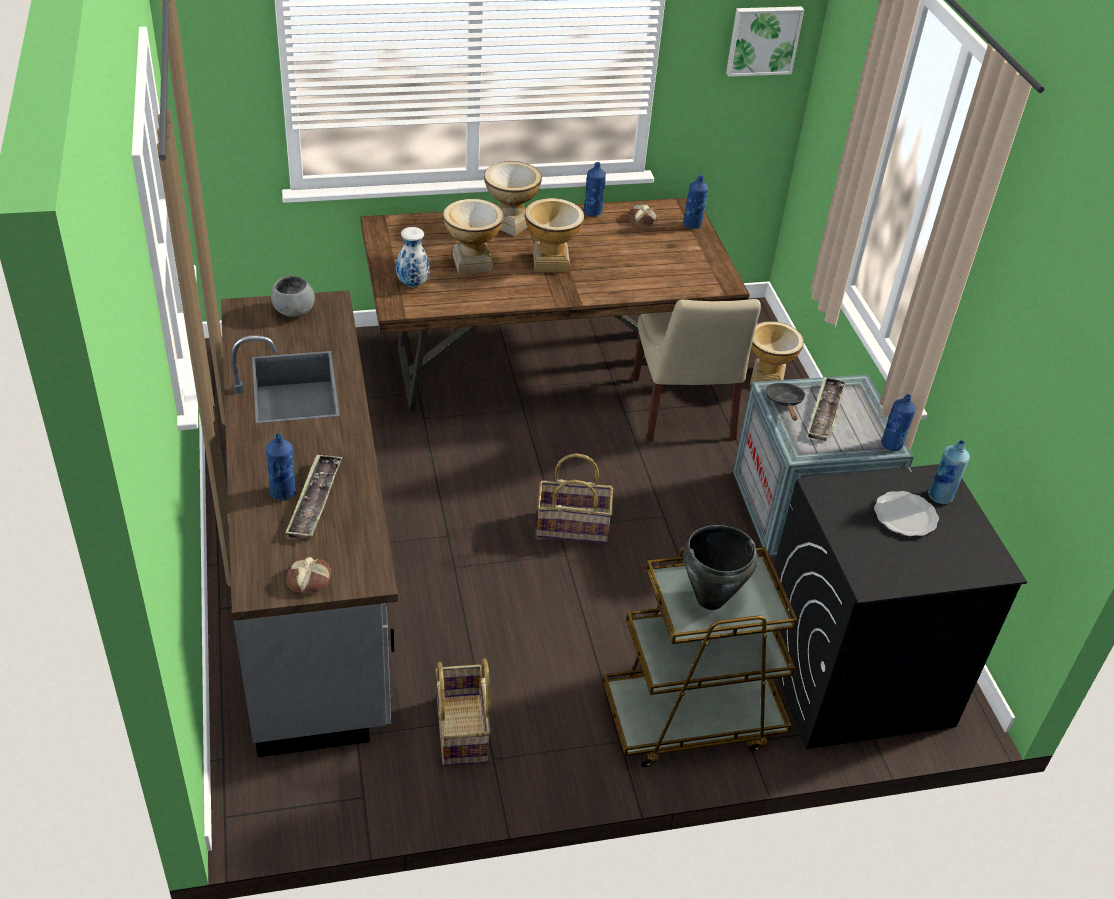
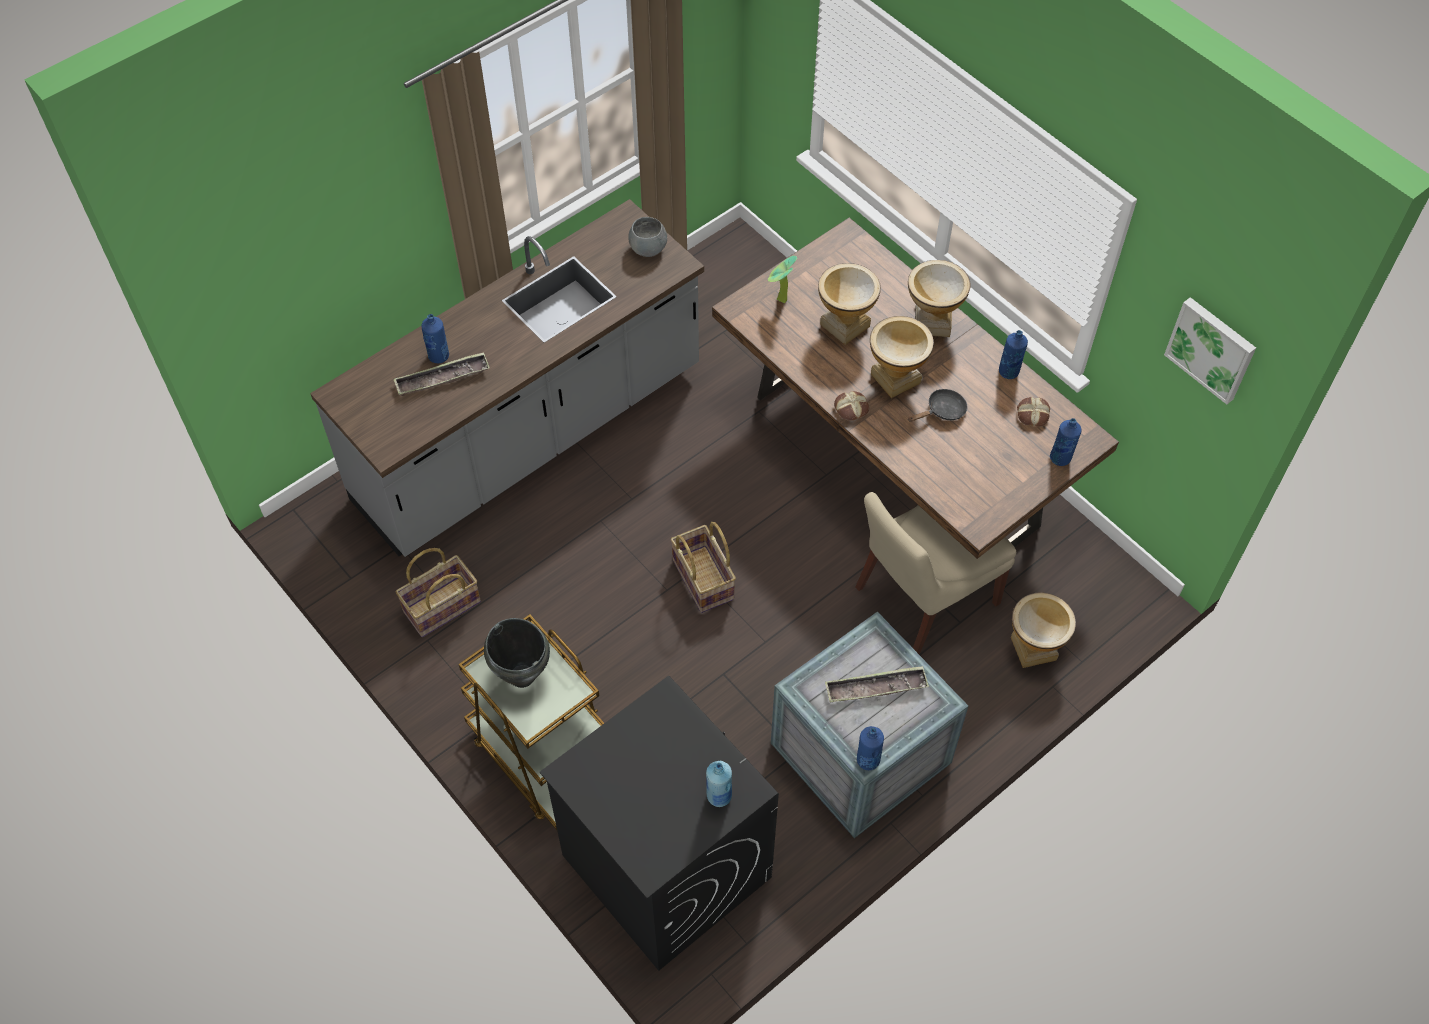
camera: 65 degrees right, 15 degrees up
bread [286,557,331,593] -> bread moved to [834,391,869,421]
vase [396,227,430,287] -> potted plant [768,256,797,303]
black frying pan [765,383,805,421] -> black frying pan moved to [908,389,968,422]
plate [874,491,939,537] -> none

